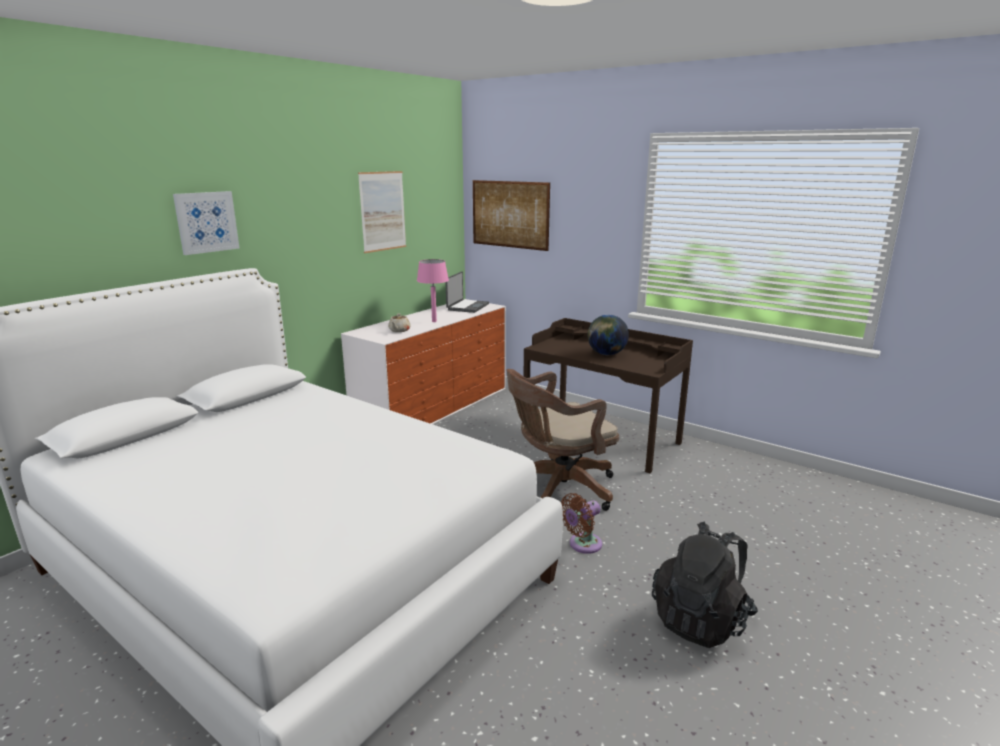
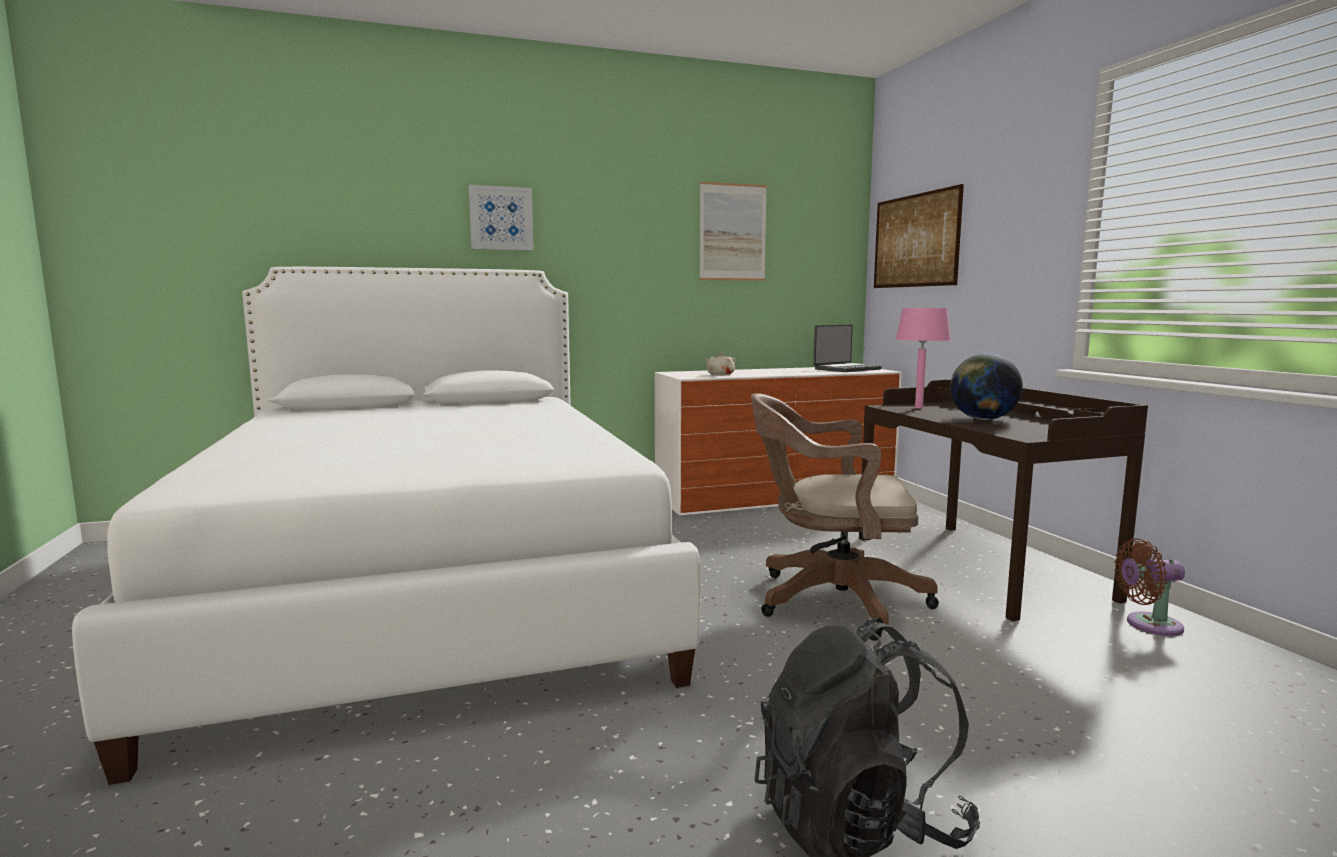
camera: 35 degrees right, 10 degrees down
pink table lamp [417,259,449,322] -> pink table lamp moved to [896,308,951,409]
brown fan [561,493,602,554] -> brown fan moved to [1114,538,1185,636]

